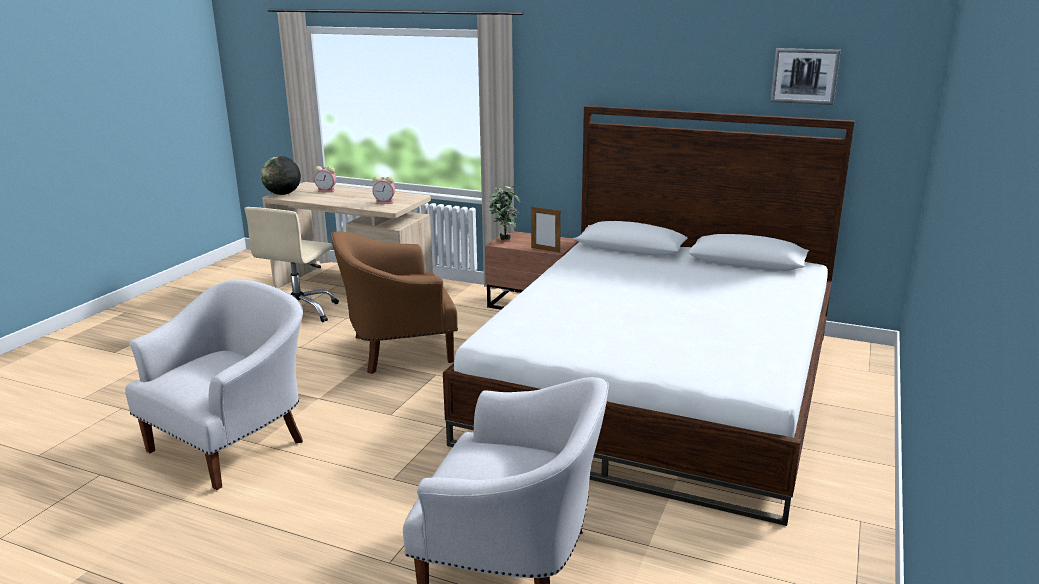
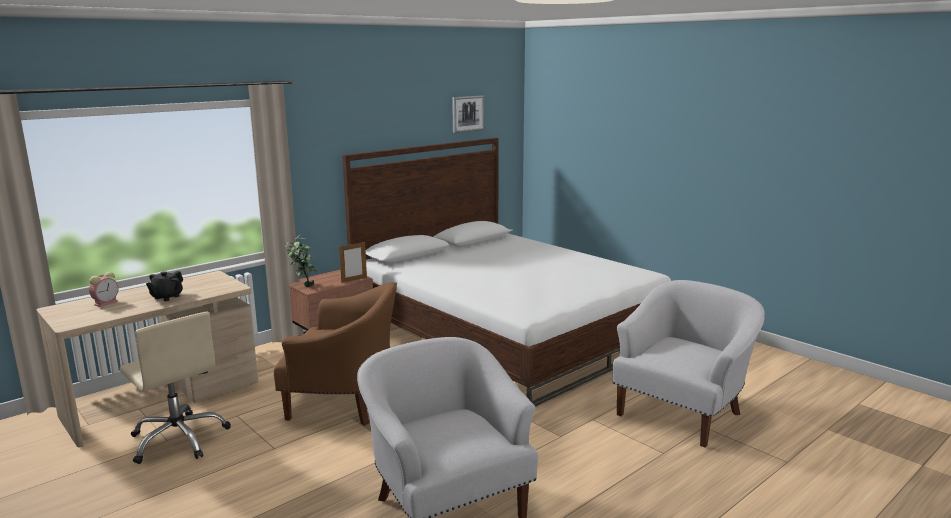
camera: 65 degrees left, 5 degrees down
globe [261,156,301,195] -> none
brown armchair [331,231,458,374] -> brown armchair turned 90 degrees counterclockwise [274,282,397,426]
alarm clock [372,176,395,204] -> none
none -> black teapot [146,271,183,301]

